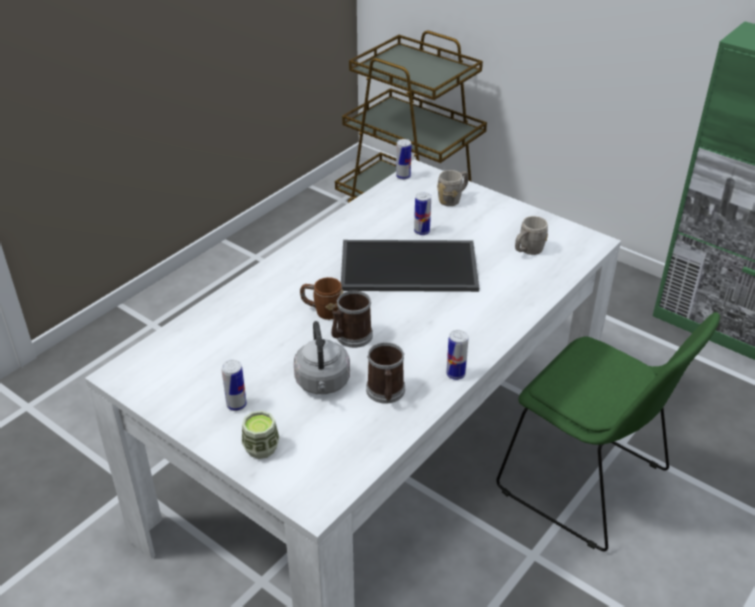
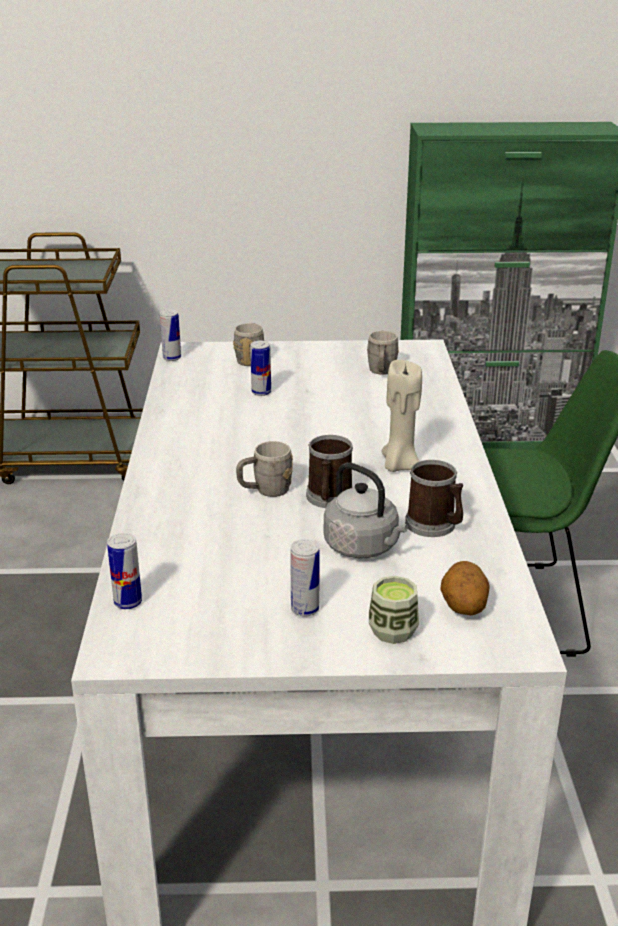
camera: 40 degrees left, 10 degrees down
brown mug [300,277,343,320] -> grey mug [236,441,293,497]
tray [341,240,479,292] -> none
can [446,330,468,380] -> can moved to [107,533,142,609]
none -> beige candle [381,360,422,472]
none -> potato [440,561,489,615]

